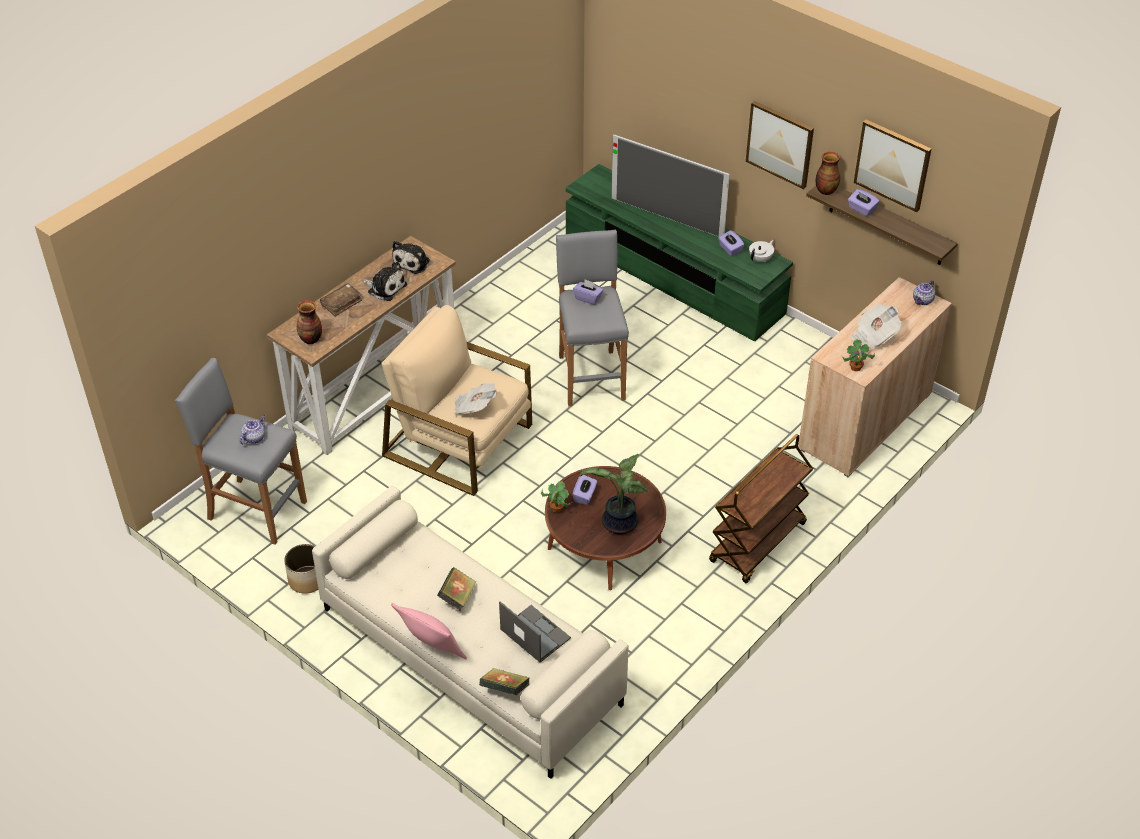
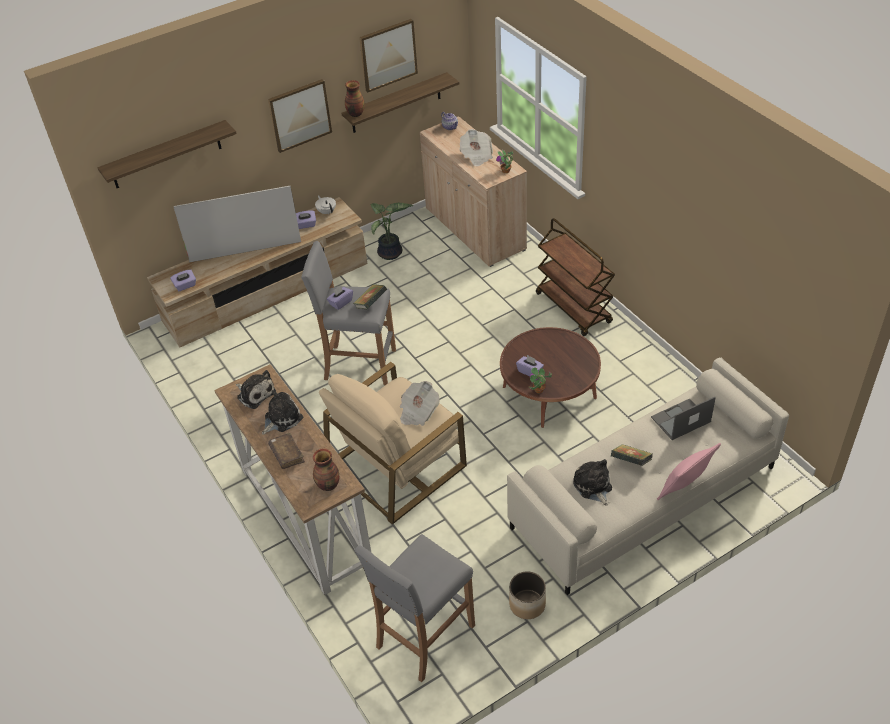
camera: 70 degrees left, 0 degrees up
teapot [239,415,265,444] -> none
book [479,668,529,695] -> book moved to [353,284,387,310]
green tv stand [566,164,793,341] -> beige tv stand [147,197,367,347]
potted plant [580,454,648,534] -> potted plant moved to [370,202,413,260]
television [611,134,730,237] -> television turned 150 degrees counterclockwise [173,186,301,262]
purple tissue box [848,189,880,217] -> purple tissue box moved to [170,269,196,291]
none -> shelf [97,120,237,188]
none -> plush toy [573,459,612,506]

